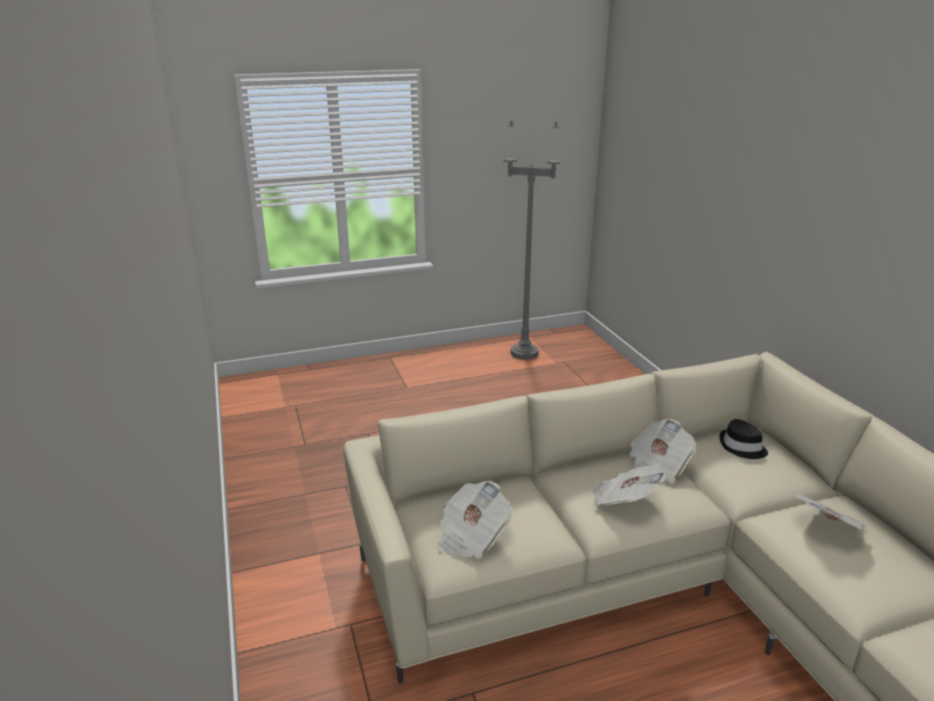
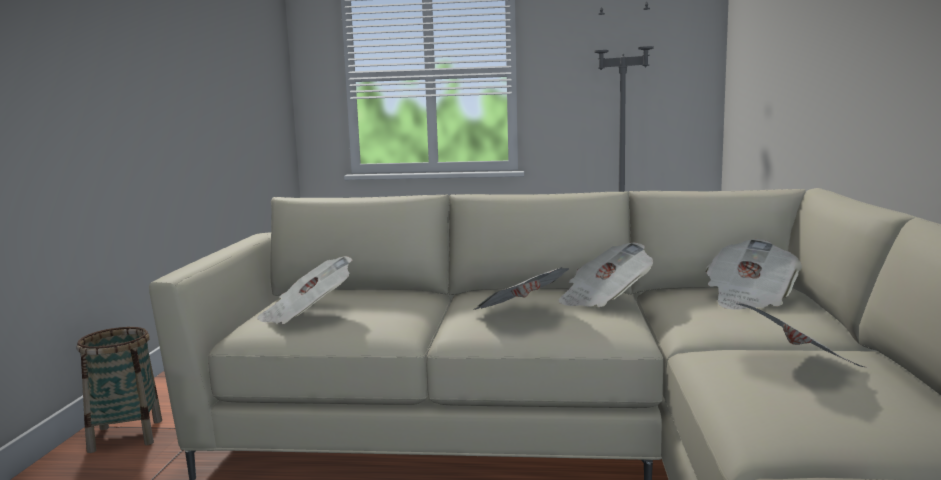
camera: 25 degrees right, 15 degrees down
black hat [719,419,768,459] -> newspaper [706,239,802,310]
none -> basket [77,327,162,453]

